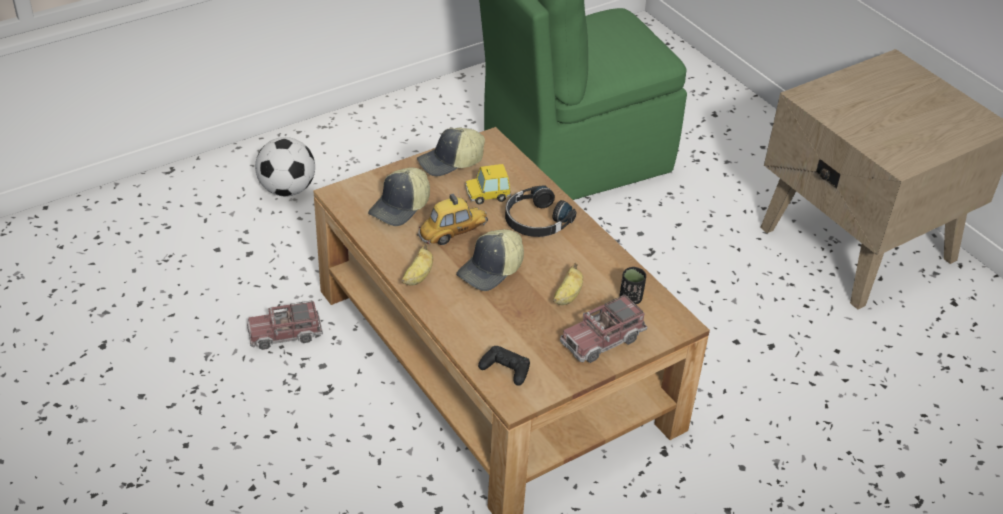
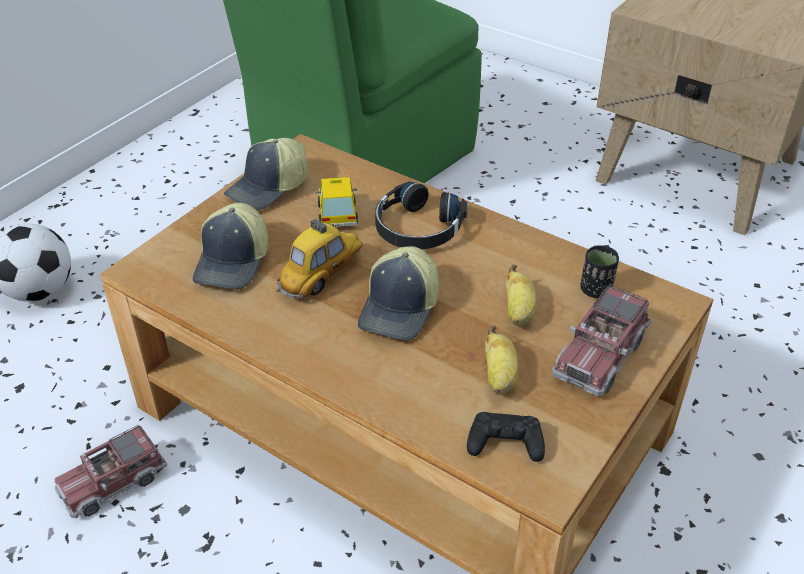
camera: 20 degrees left, 0 degrees up
banana [401,244,433,286] -> banana moved to [485,325,518,395]
toy car [465,164,511,204] -> toy car turned 120 degrees clockwise [315,177,358,227]

